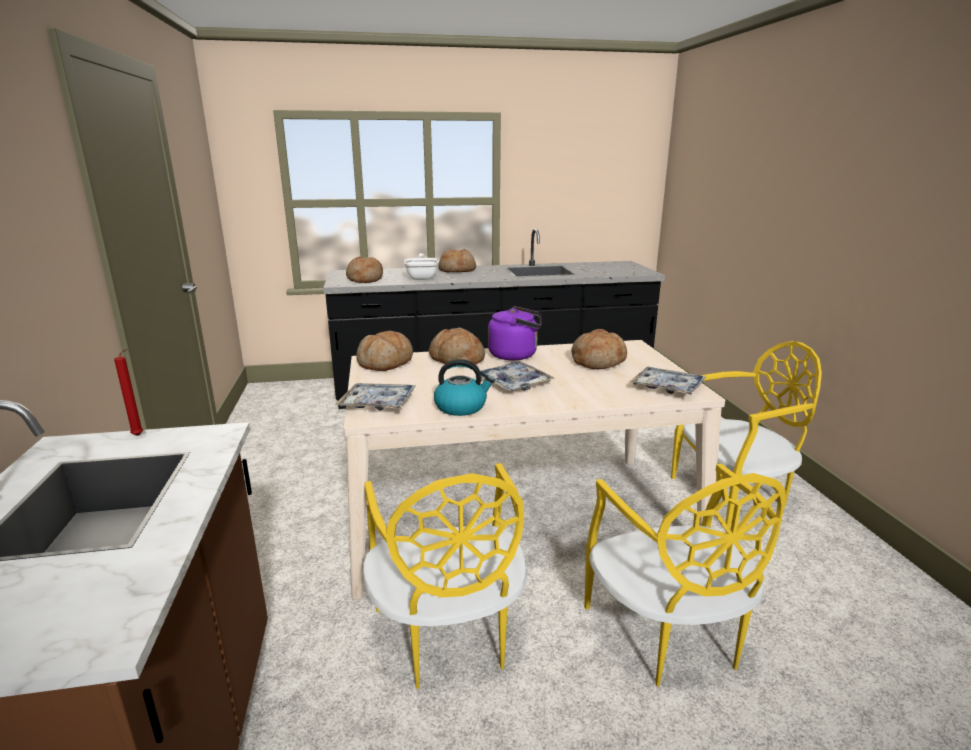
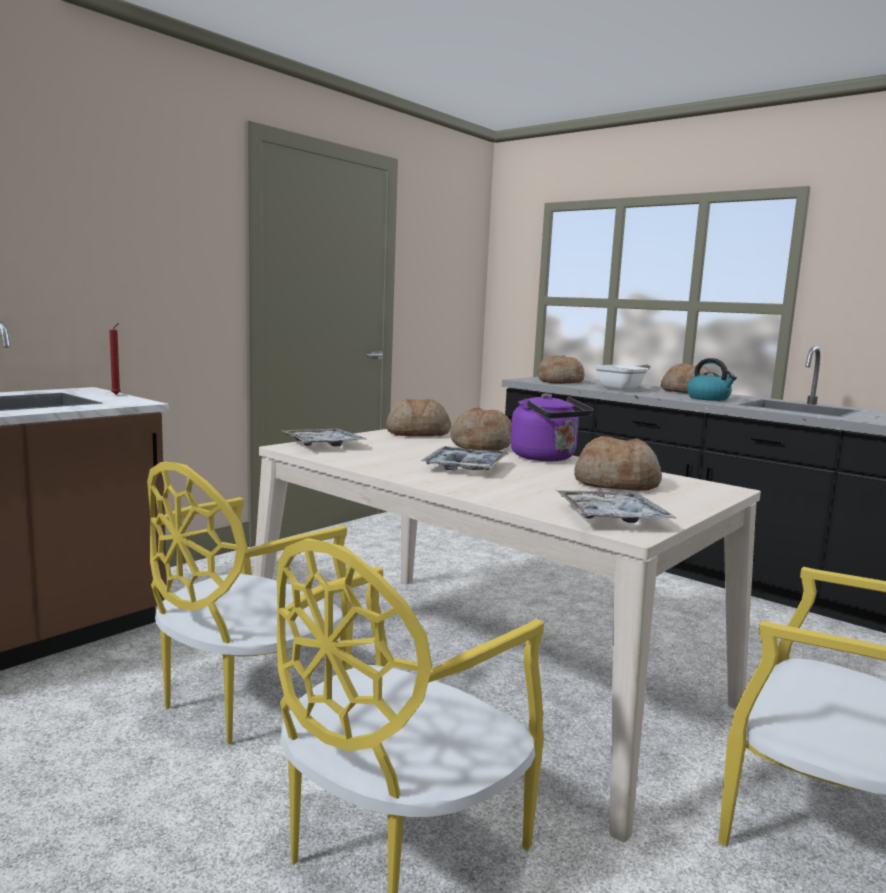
camera: 50 degrees right, 10 degrees down
kettle [434,359,495,416] -> kettle moved to [687,358,737,401]

